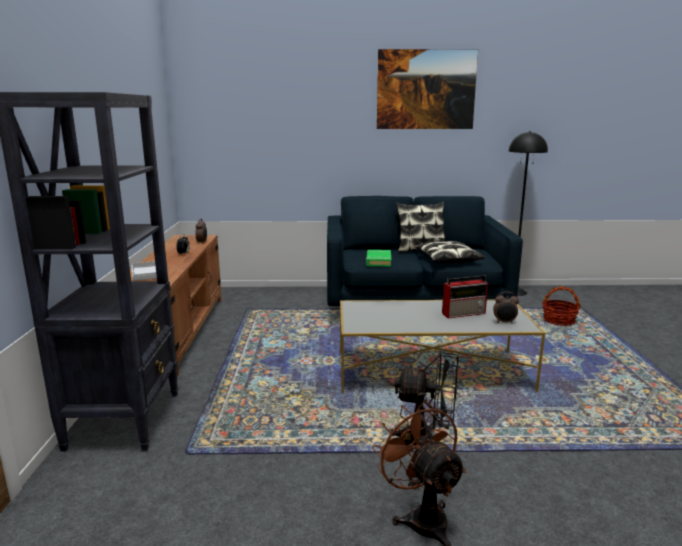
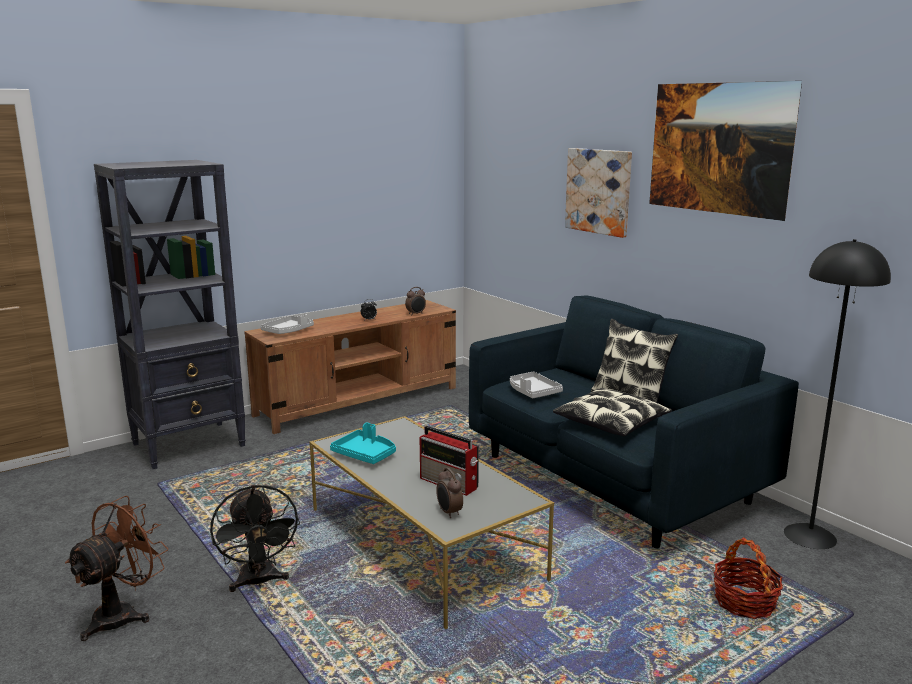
camera: 55 degrees right, 0 degrees up
green book [366,250,391,267] -> grey tray [510,372,563,398]
none -> turquoise tray [330,423,396,464]
none -> picture [565,148,632,238]

